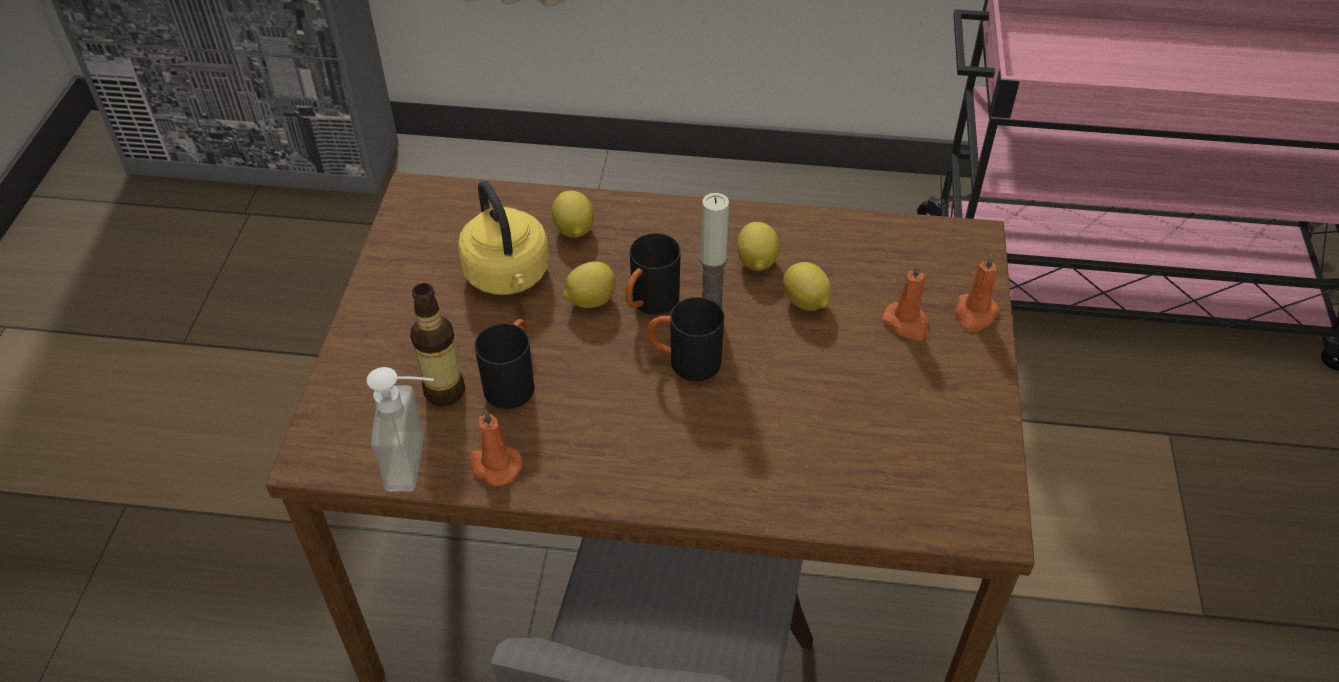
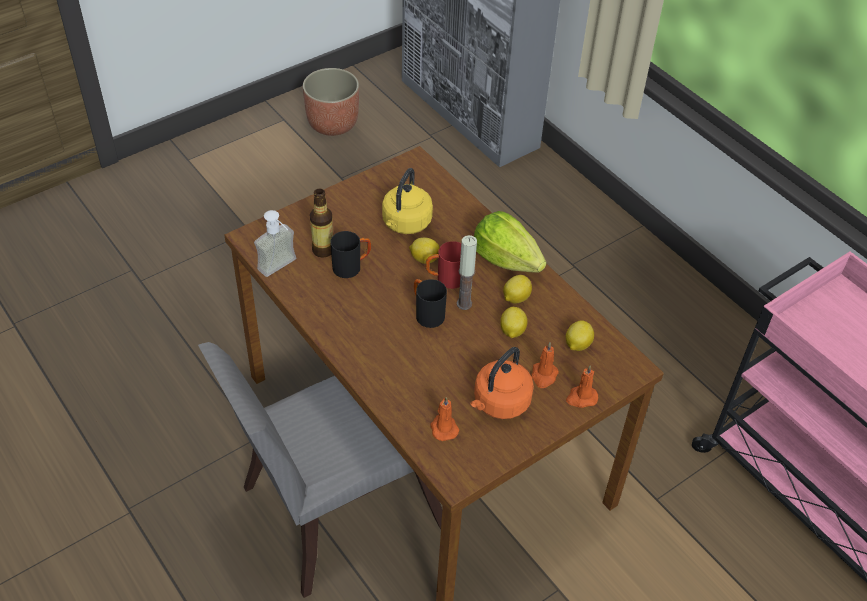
camera: 45 degrees right, 0 degrees up
orange candle [469,409,522,486] -> orange candle moved to [431,397,459,441]
lemon [552,190,594,238] -> lemon moved to [566,320,594,351]
black mug [626,233,681,314] -> red mug [426,241,461,289]
none -> planter [303,68,359,136]
none -> orange kettle [470,347,534,419]
none -> lettuce [474,211,547,273]

